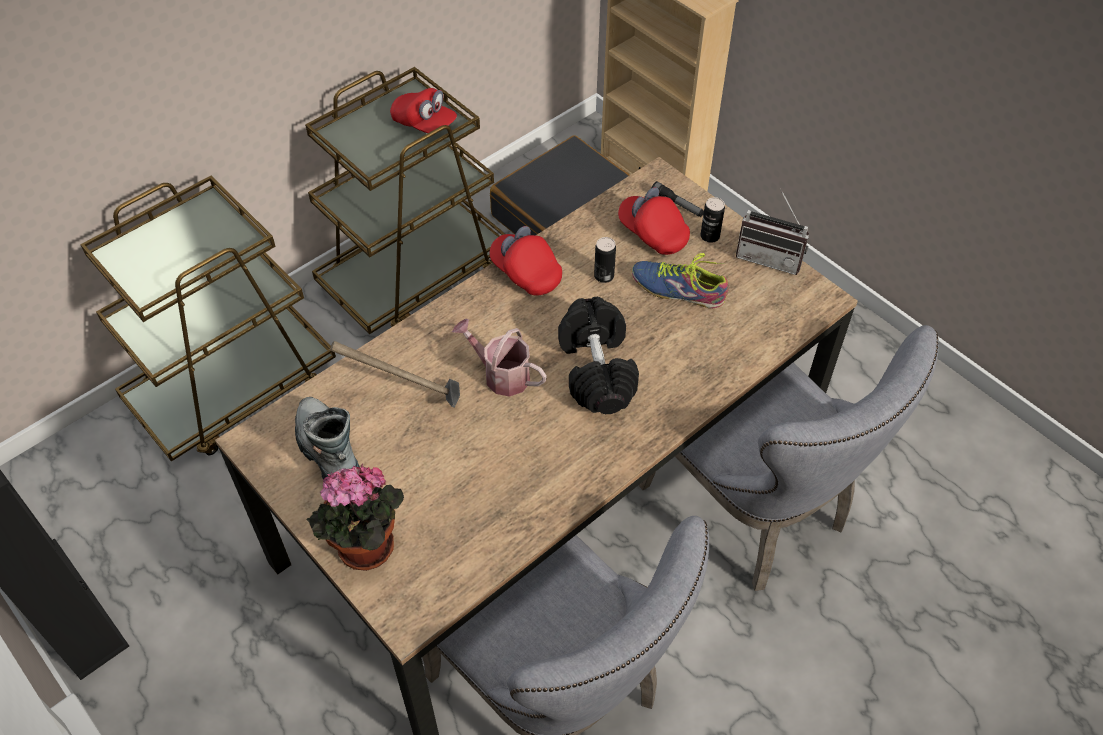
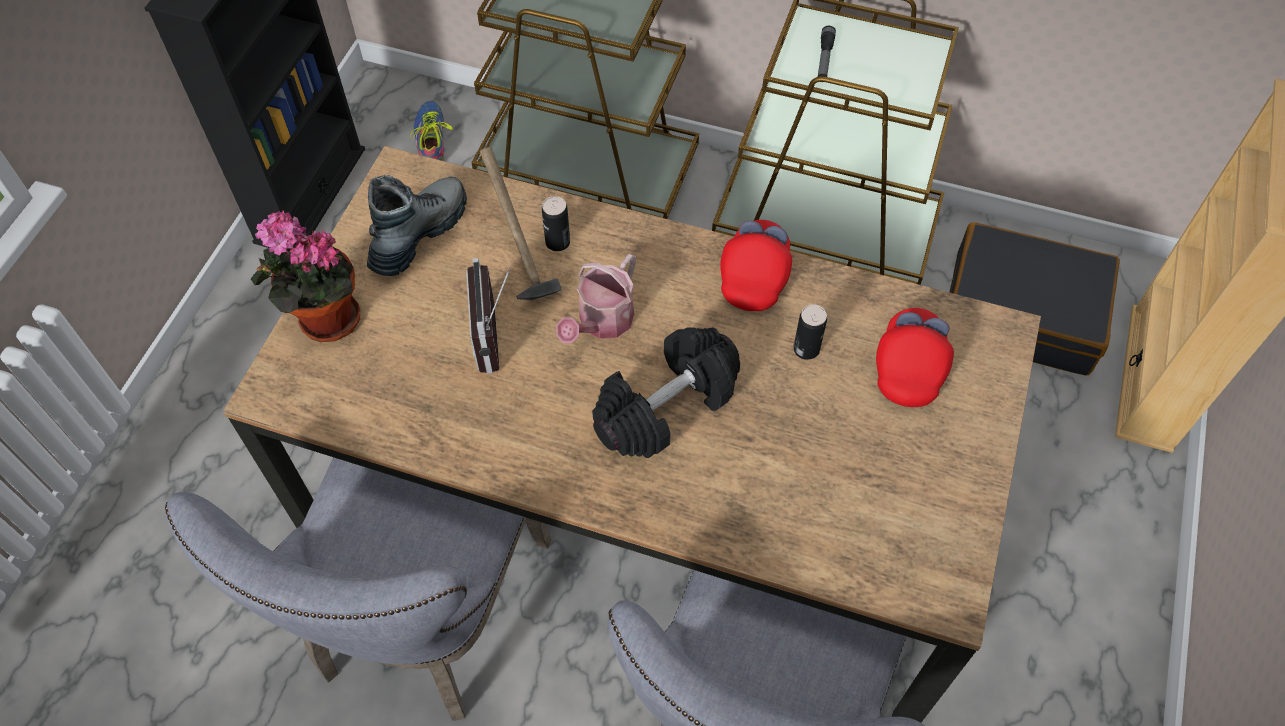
camera: 60 degrees right, 5 degrees up
red cap [390,88,457,133] -> none
watering can [452,319,547,397] -> watering can turned 150 degrees counterclockwise [556,254,636,344]
shoe [632,253,729,308] -> shoe moved to [410,101,453,161]
flashlight [652,181,704,217] -> flashlight moved to [818,26,836,77]
can [700,197,725,243] -> can moved to [542,196,570,251]
radio [736,188,809,275] -> radio moved to [466,258,511,373]

